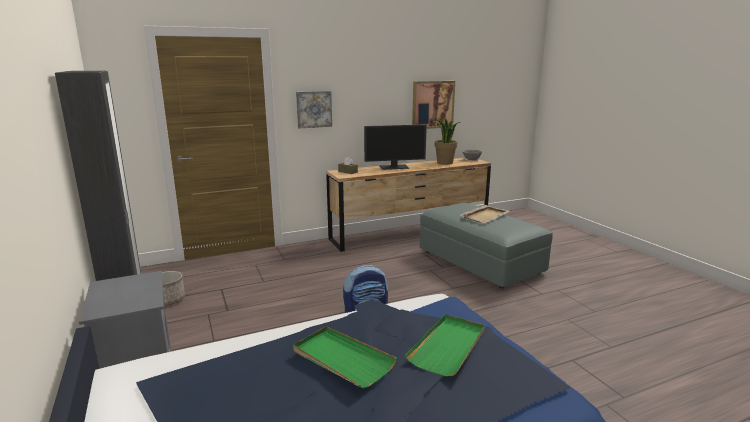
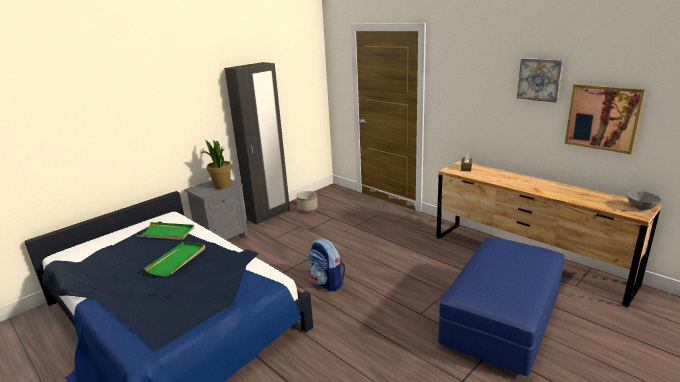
camera: 70 degrees right, 5 degrees up
picture [296,91,332,128] -> picture moved to [517,58,564,103]
monitor [364,125,427,170] -> none
green tray [405,314,485,376] -> green tray moved to [136,222,195,240]
grey ottoman [420,203,553,288] -> blue ottoman [438,237,565,376]
potted plant [433,119,460,165] -> potted plant moved to [202,140,232,189]
beige tray [460,205,510,223] -> none

